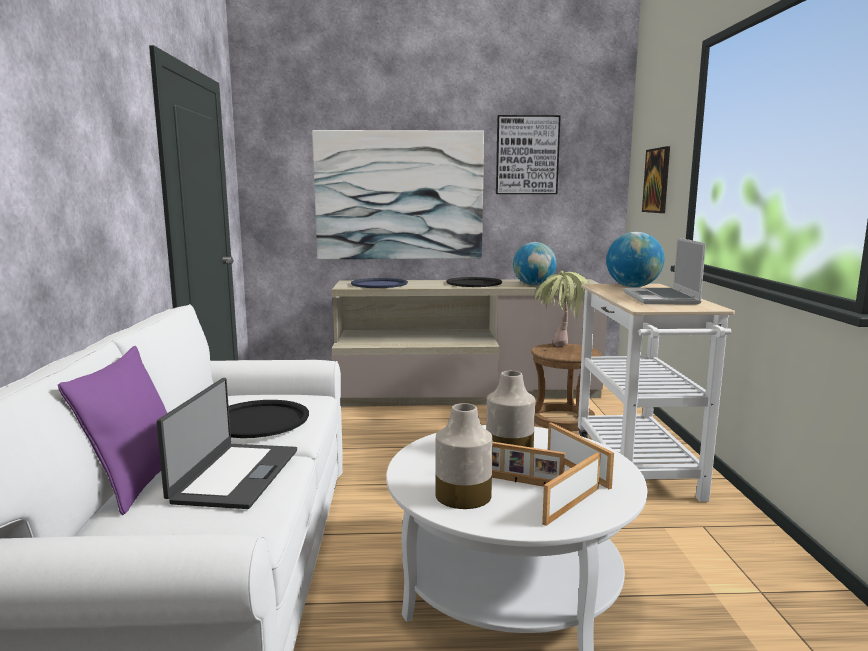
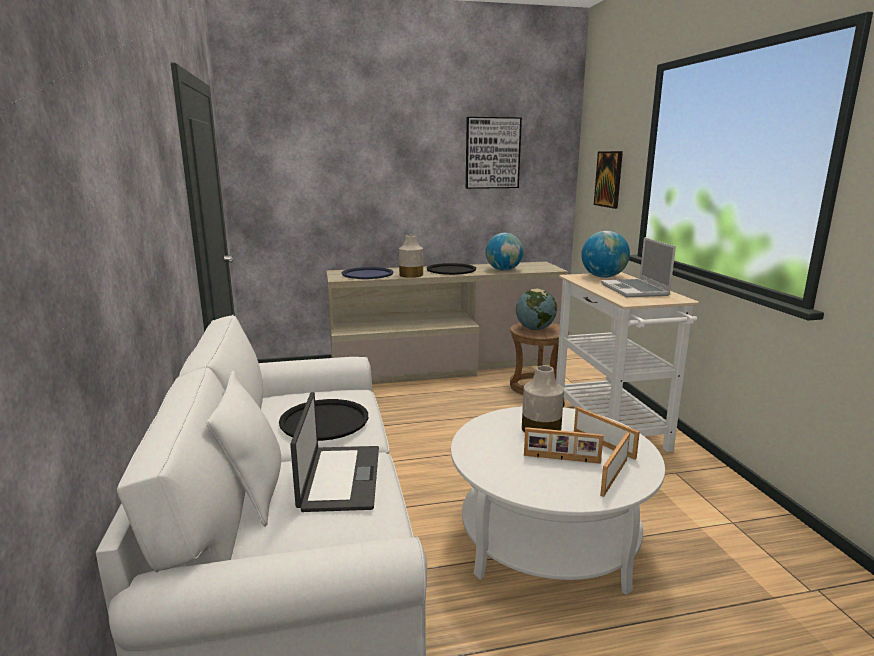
camera: 10 degrees left, 5 degrees up
purple pillow [58,346,167,515] -> white pillow [206,370,281,527]
picture [312,130,484,259] -> none
beige vase [436,403,493,509] -> beige vase moved to [399,235,423,278]
potted plant [534,271,590,347] -> globe [516,289,557,330]

